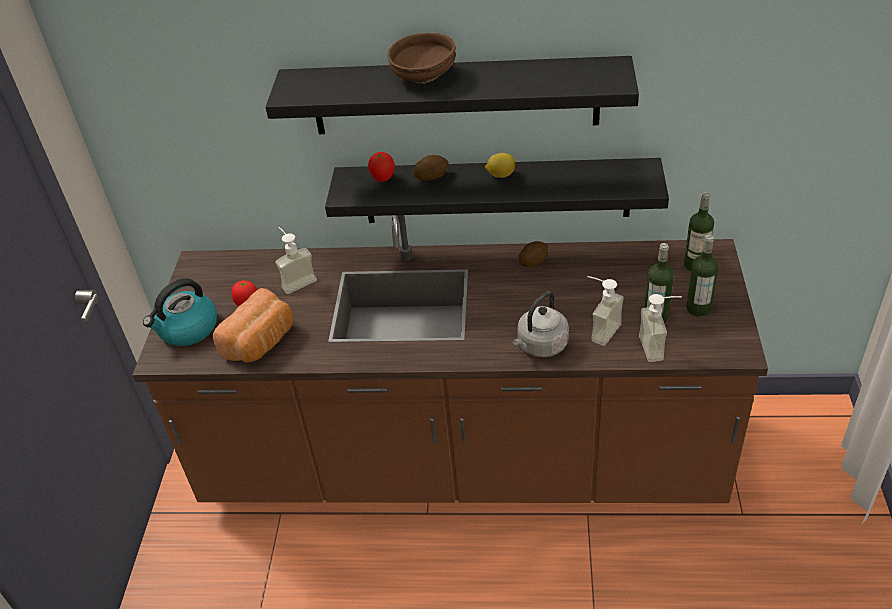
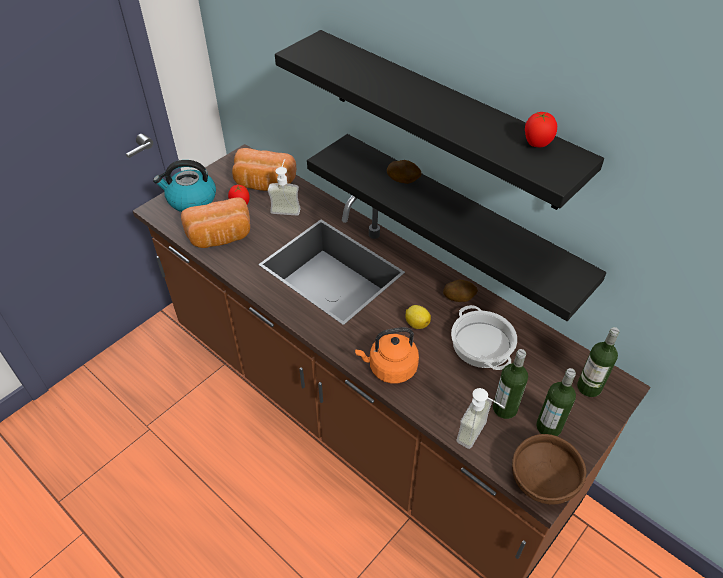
camera: 35 degrees right, 5 degrees up
tomato [368,152,395,182] -> tomato moved to [525,112,557,147]
brown bowl [387,33,456,84] -> brown bowl moved to [512,434,586,505]
lemon [485,153,515,178] -> lemon moved to [405,305,431,329]
grey kettle [513,291,569,357] -> orange kettle [355,327,419,384]
soap dispenser [587,276,624,346] -> none
none -> bread [232,148,296,191]
none -> cooking pot [451,305,517,370]

